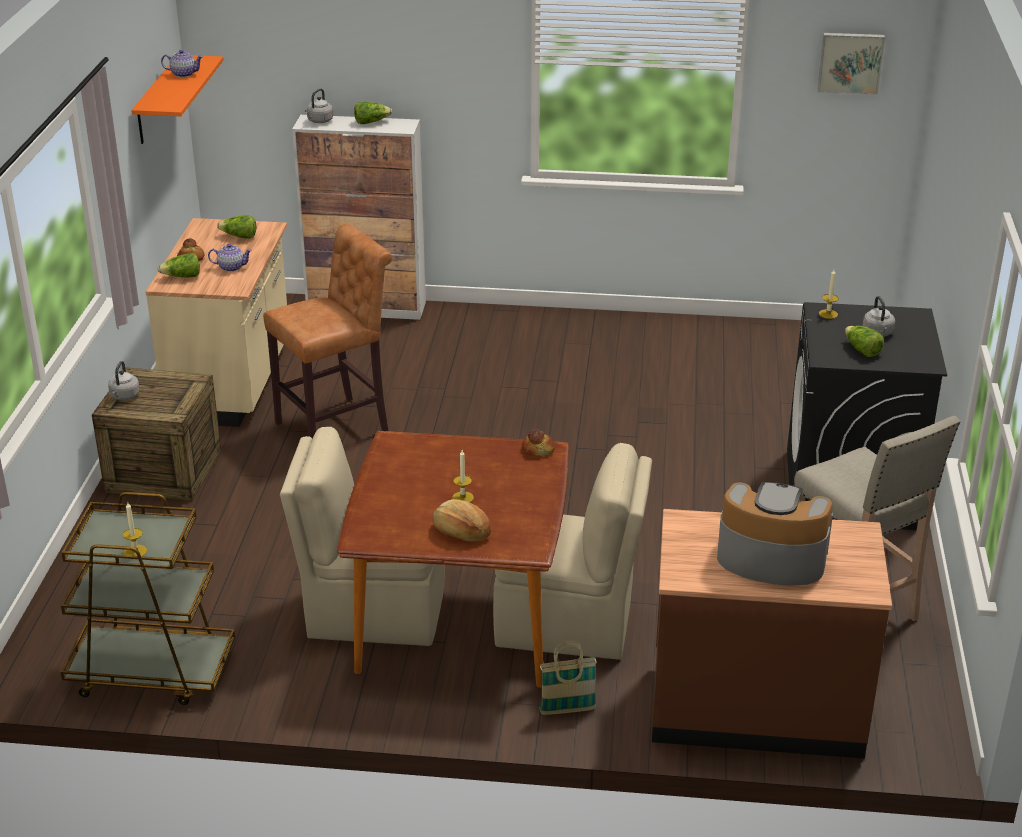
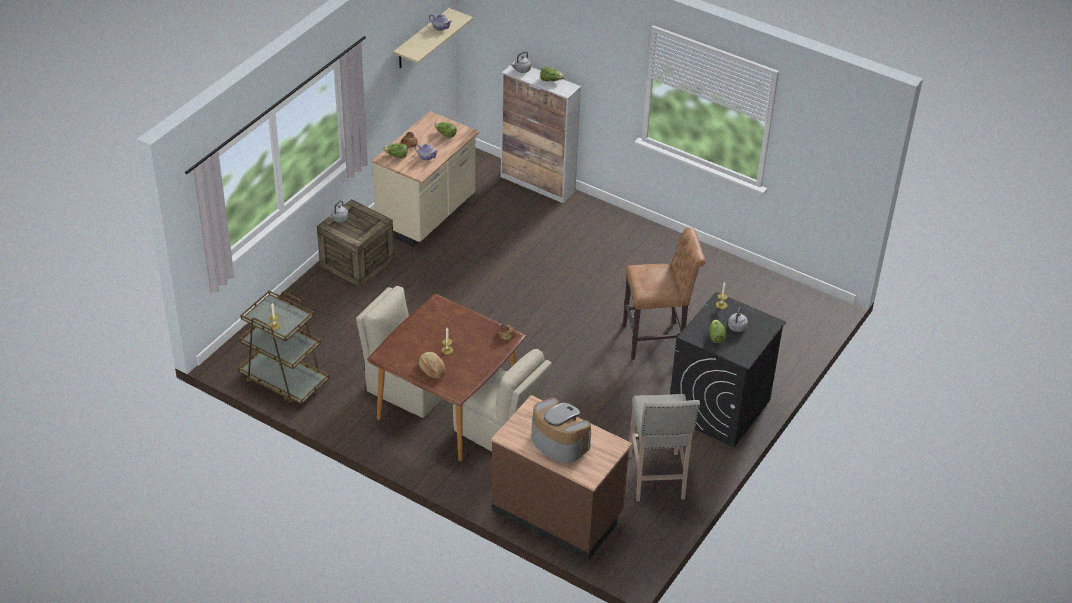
camera: 25 degrees right, 10 degrees up
orange shelf [131,55,223,144] -> beige shelf [393,8,473,68]
brown stool [263,224,392,438] -> brown stool moved to [623,227,706,360]
basket [540,641,597,715] -> none
picture [817,33,885,95] -> none

